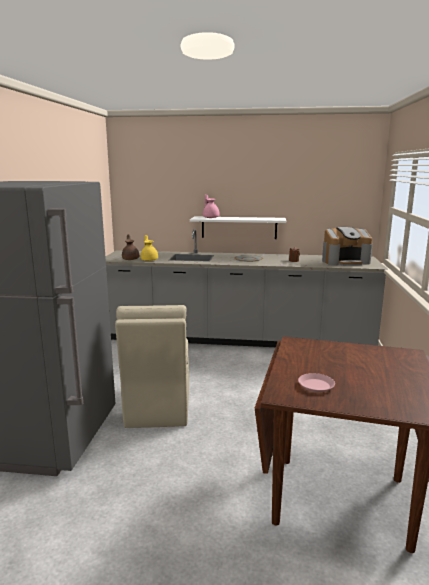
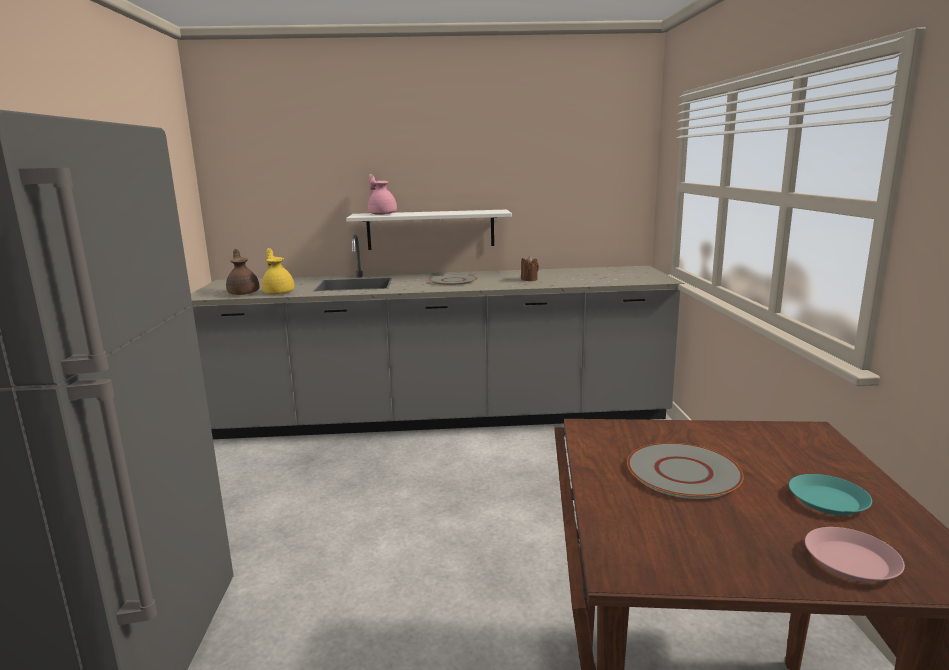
camera: 10 degrees left, 0 degrees up
beige chair [115,305,189,428] -> none
pink plate [298,373,335,392] -> pink plate moved to [805,527,905,582]
coffee machine [322,227,373,266] -> none
none -> grey plate [627,443,744,499]
none -> turquoise plate [789,474,872,516]

